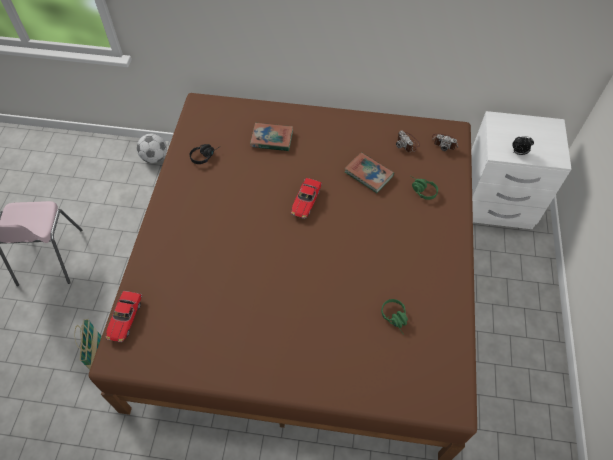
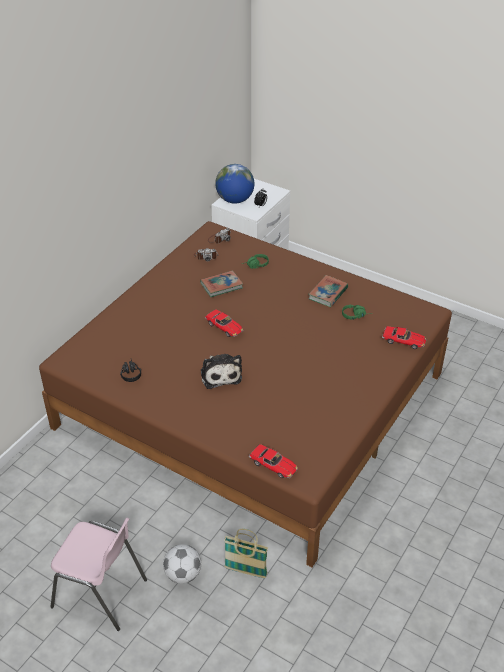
camera: 65 degrees left, 15 degrees down
football [137,133,167,163] -> football moved to [163,544,201,584]
book [250,123,293,151] -> book moved to [308,275,348,307]
none -> plush toy [201,354,242,389]
none -> globe [215,164,254,204]
none -> toy car [382,326,426,349]

